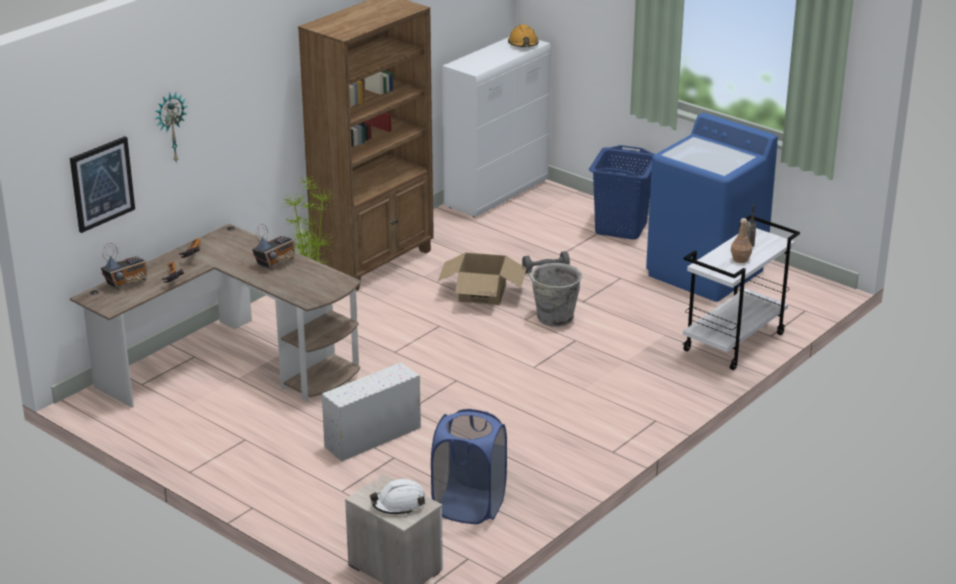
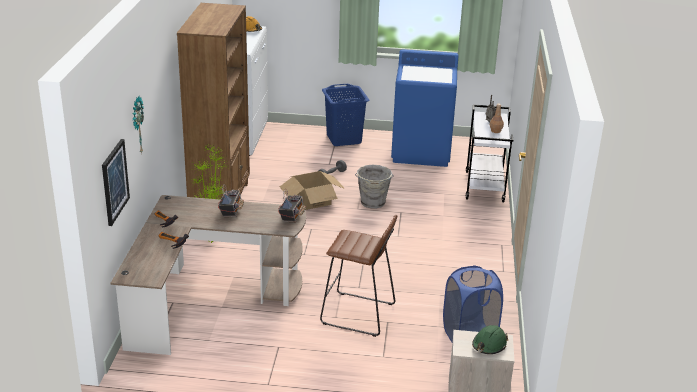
camera: 35 degrees left, 0 degrees up
radio [101,243,148,290] -> radio moved to [278,189,306,222]
white storage box [322,362,421,461] -> brown stool [320,214,397,337]
white hard hat [370,479,426,514] -> green hard hat [472,325,508,354]

